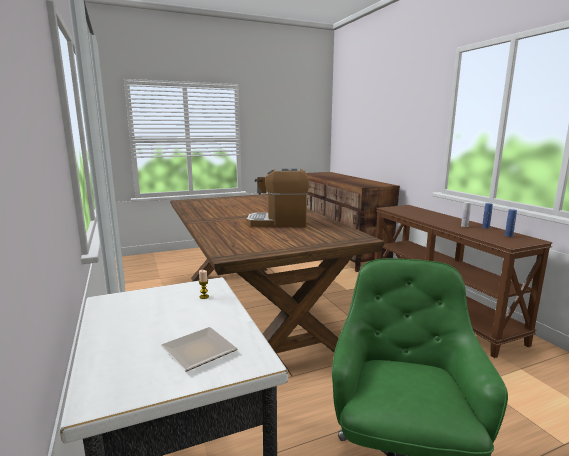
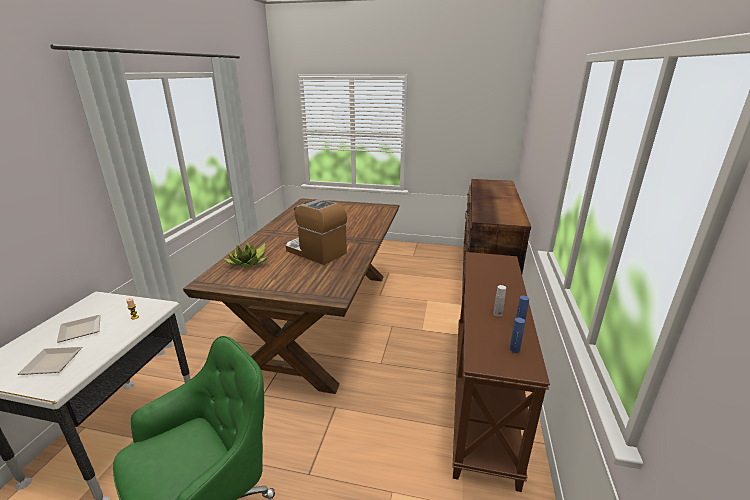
camera: 35 degrees right, 10 degrees up
none -> plate [57,315,101,343]
none -> potted plant [223,242,268,268]

